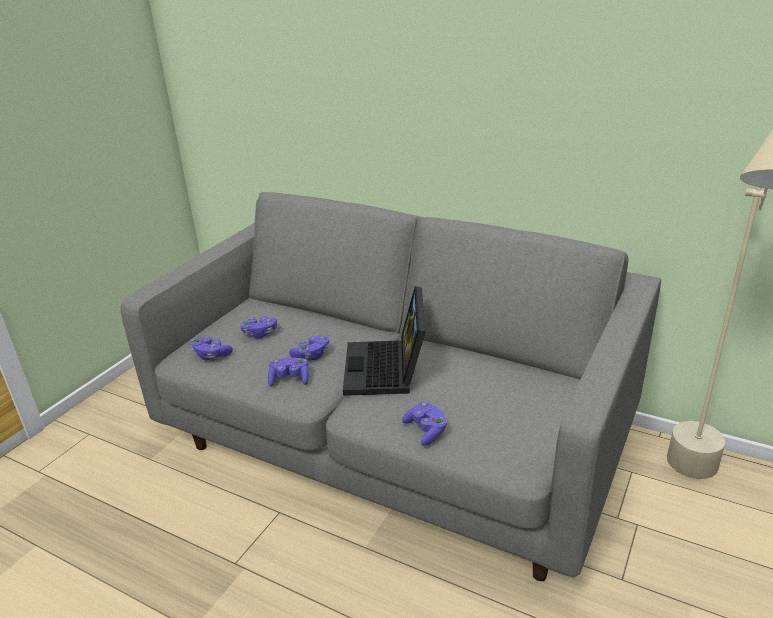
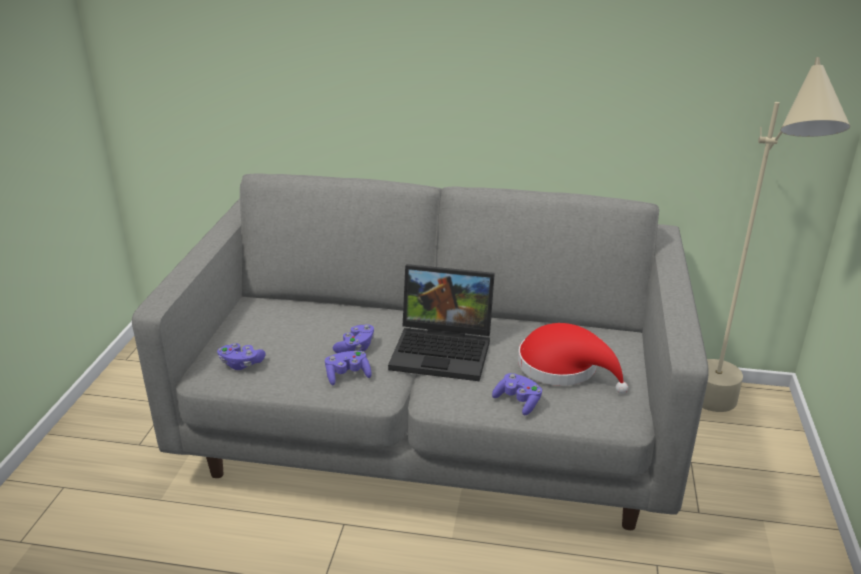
camera: 20 degrees left, 0 degrees up
purple game controller [240,316,277,339] -> none
laptop [343,286,426,396] -> laptop turned 60 degrees counterclockwise [388,264,495,381]
none -> red hat [518,323,628,394]

